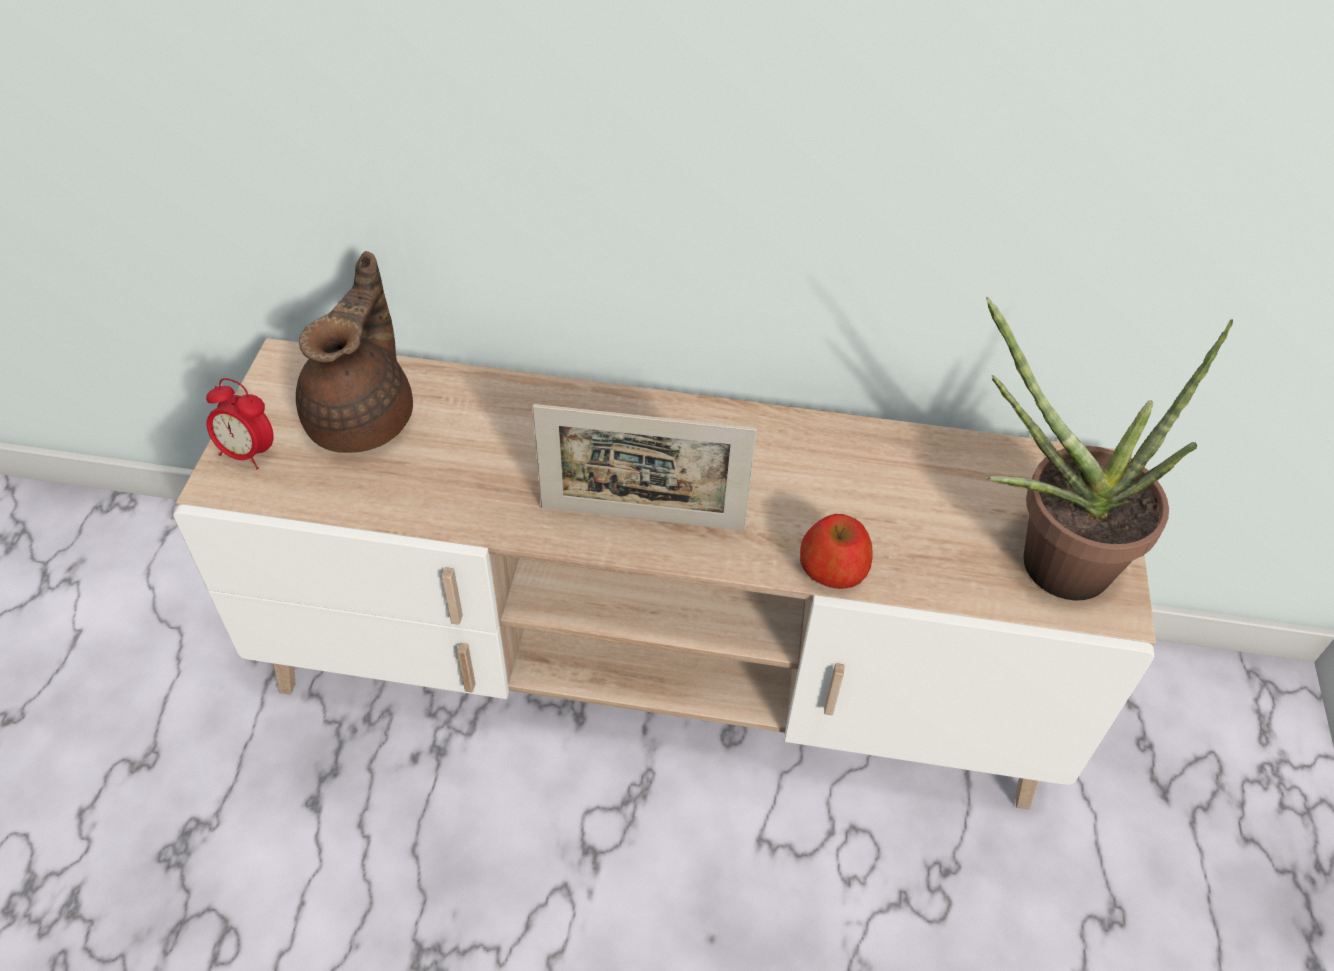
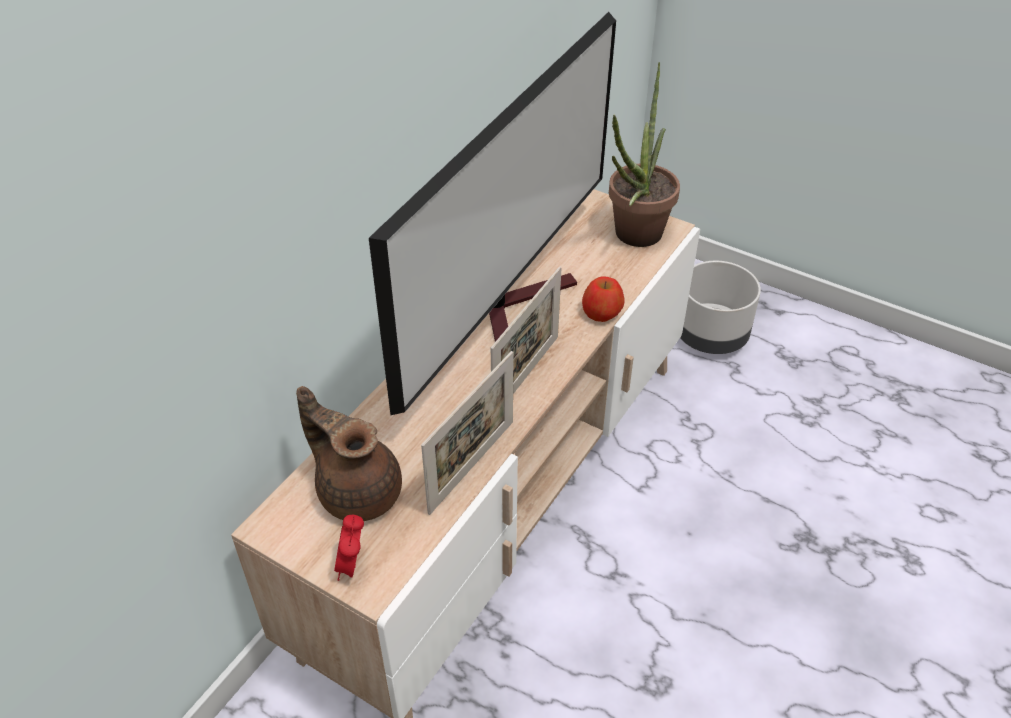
camera: 65 degrees left, 5 degrees down
alarm clock [206,378,274,470] -> alarm clock turned 135 degrees clockwise [334,515,364,581]
none -> television [369,12,616,415]
none -> picture frame [421,351,514,515]
none -> grey planter [680,261,761,354]

